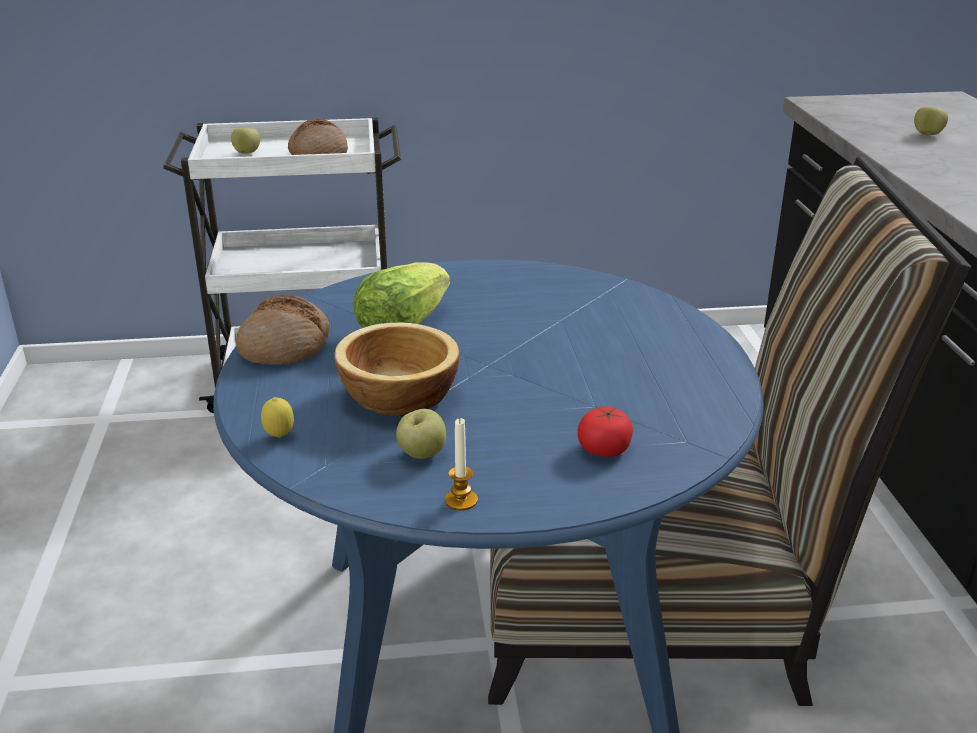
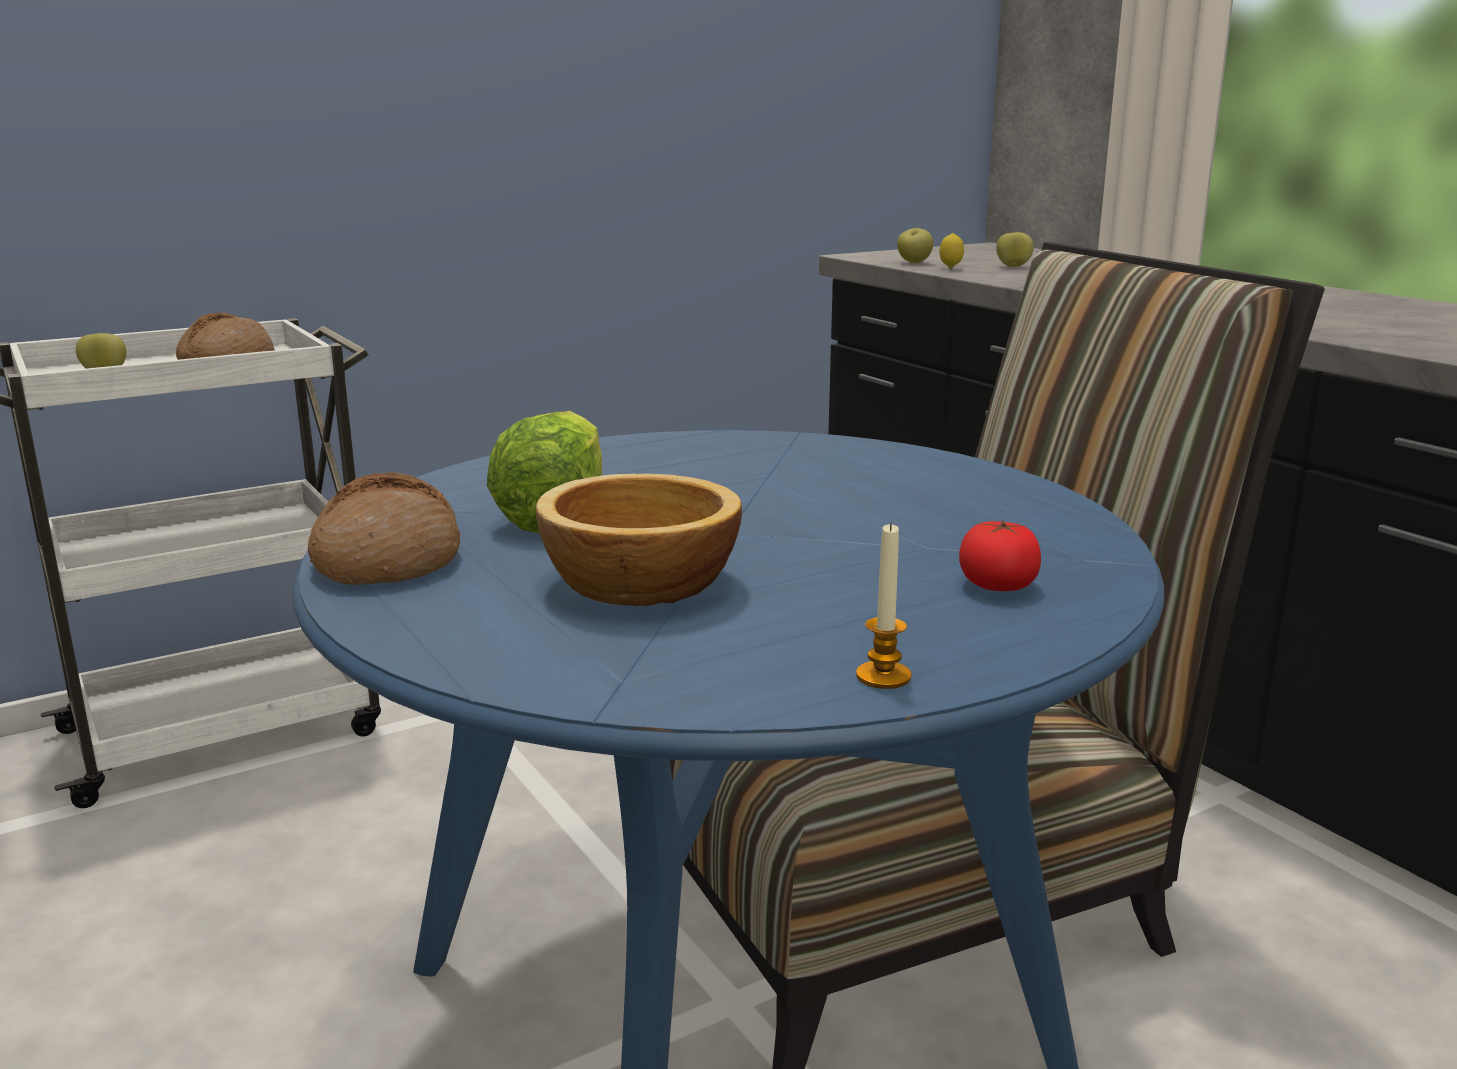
camera: 25 degrees left, 10 degrees down
lemon [261,397,294,438] -> lemon moved to [939,233,964,268]
apple [396,409,446,459] -> apple moved to [897,228,933,263]

